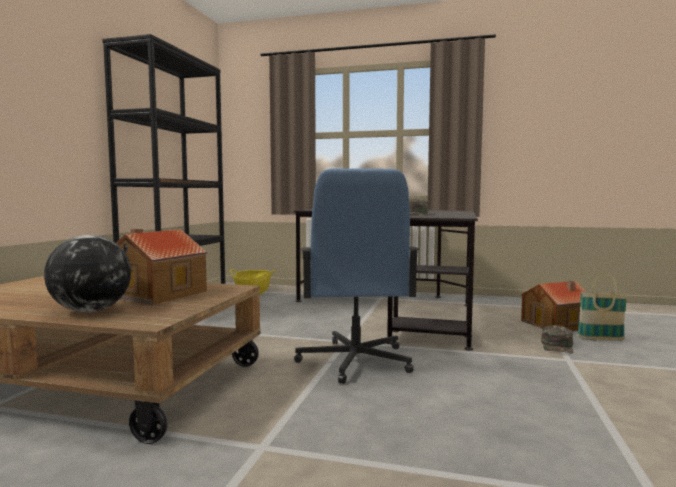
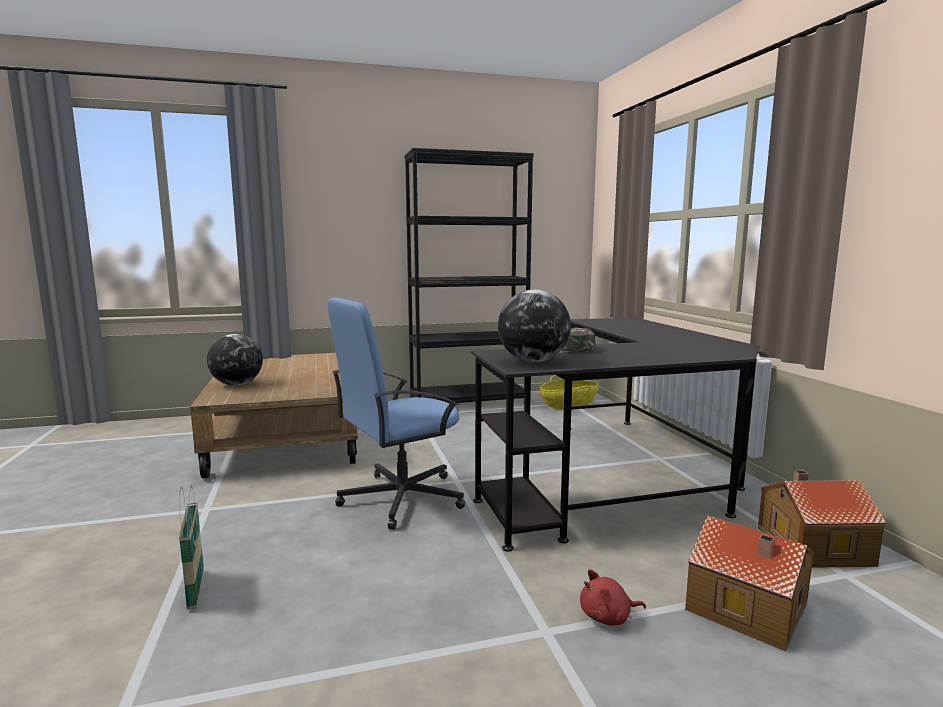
camera: 60 degrees right, 5 degrees up
toy house [116,229,207,305] -> toy house moved to [758,471,886,568]
green cap [541,325,573,353] -> red plush toy [580,569,646,626]
basket [577,274,628,341] -> basket moved to [179,485,204,610]
none -> globe [498,290,571,362]

